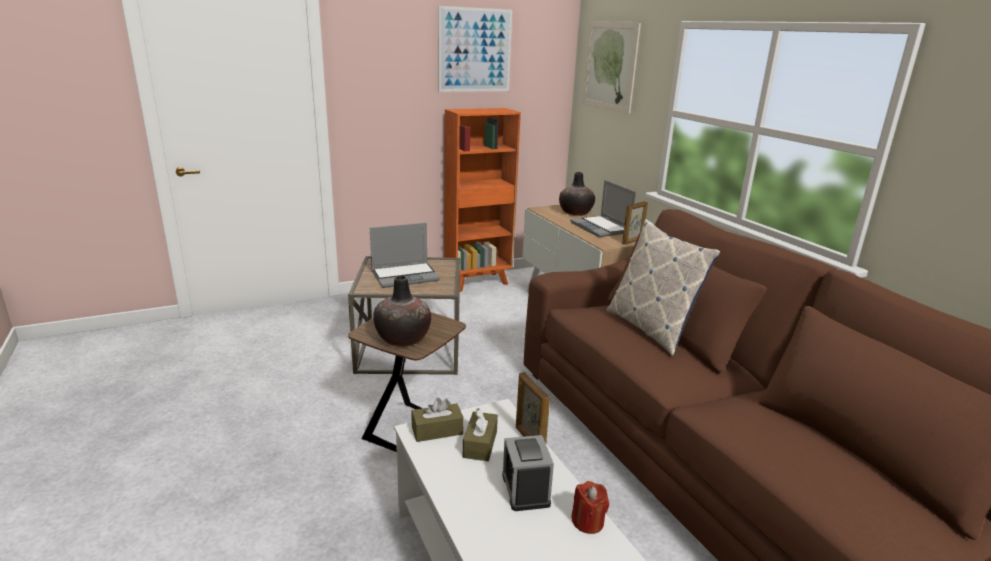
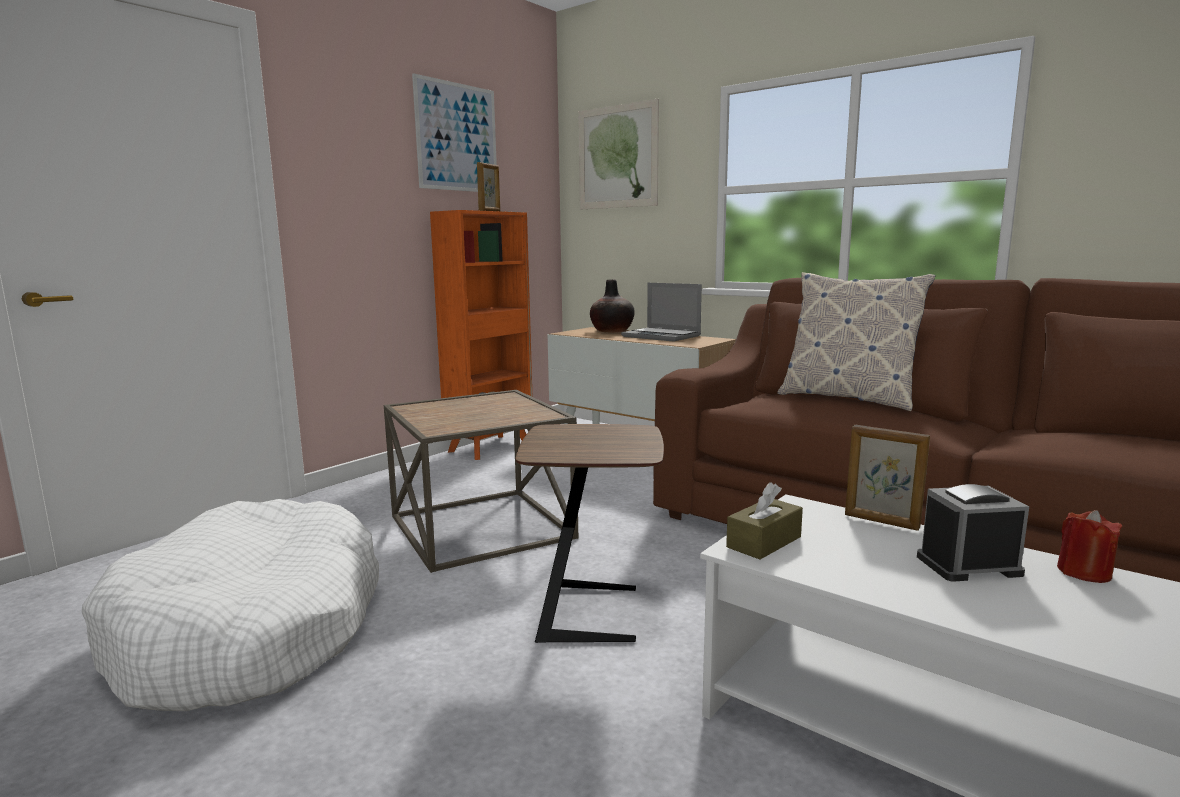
camera: 25 degrees left, 10 degrees down
laptop [370,223,440,288] -> none
vase [373,276,431,347] -> none
brown tissue box [463,408,498,461] -> none
alarm clock [502,435,554,511] -> alarm clock turned 120 degrees clockwise [917,484,1029,582]
picture frame [622,201,648,245] -> picture frame moved to [477,162,500,211]
none -> white dog bed [82,499,379,711]

